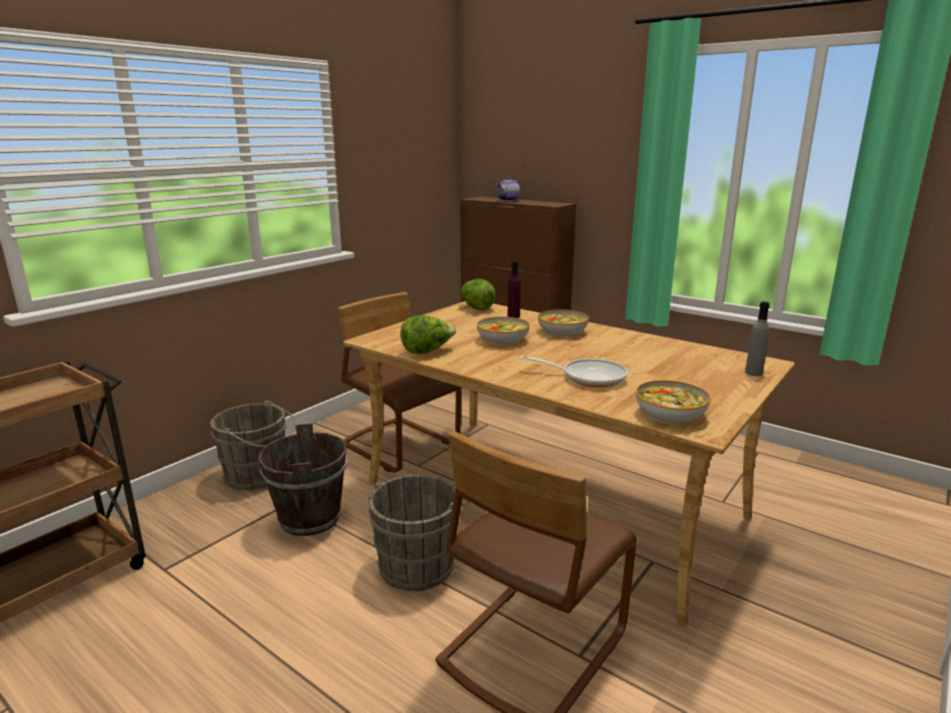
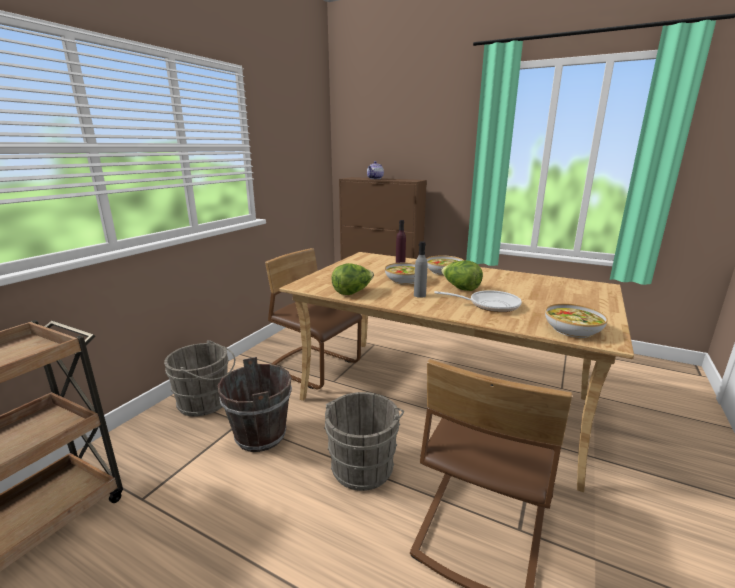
camera: 10 degrees left, 0 degrees up
lettuce [461,279,496,310] -> lettuce moved to [441,260,483,291]
grey bottle [745,301,770,376] -> grey bottle moved to [414,241,427,298]

